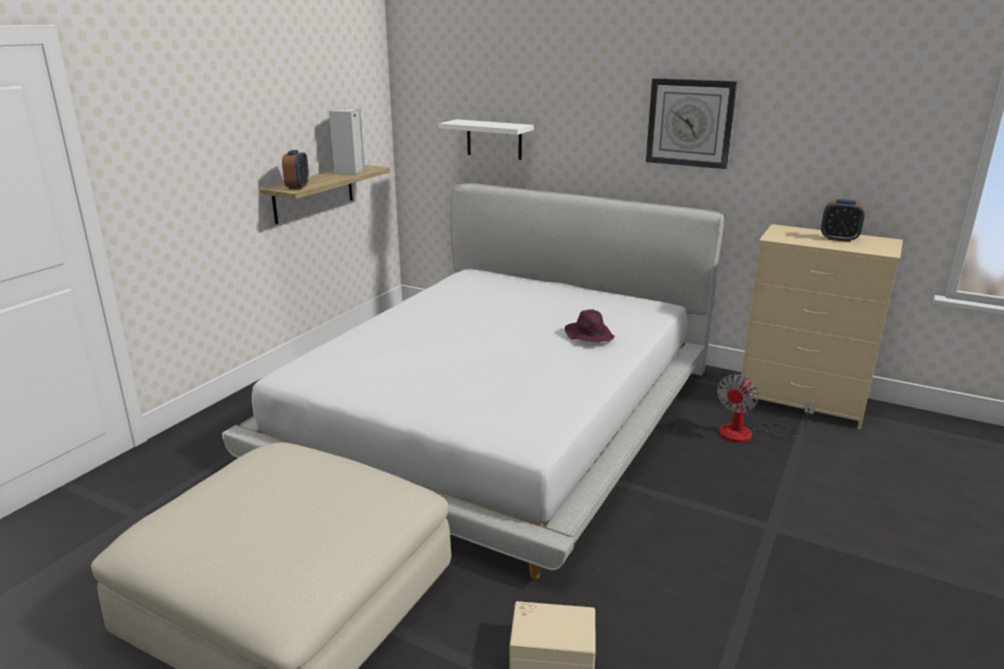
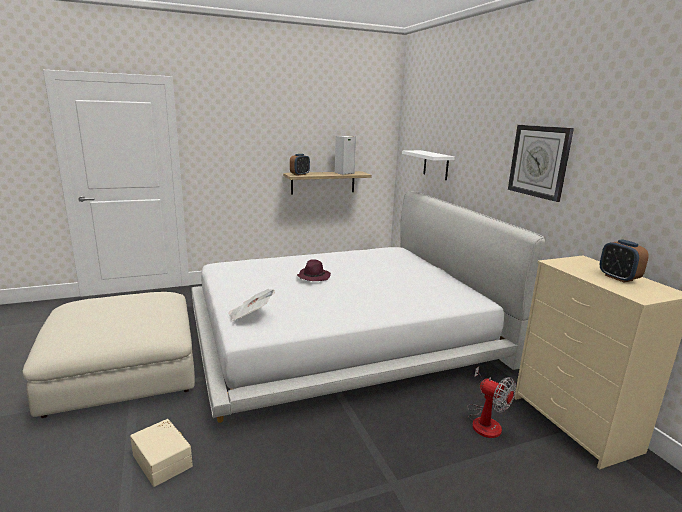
camera: 40 degrees right, 5 degrees down
purple hat [565,309,615,342] -> purple hat moved to [297,259,331,281]
fan [717,375,815,443] -> fan turned 120 degrees counterclockwise [467,367,516,438]
none -> newspaper [229,289,275,321]

